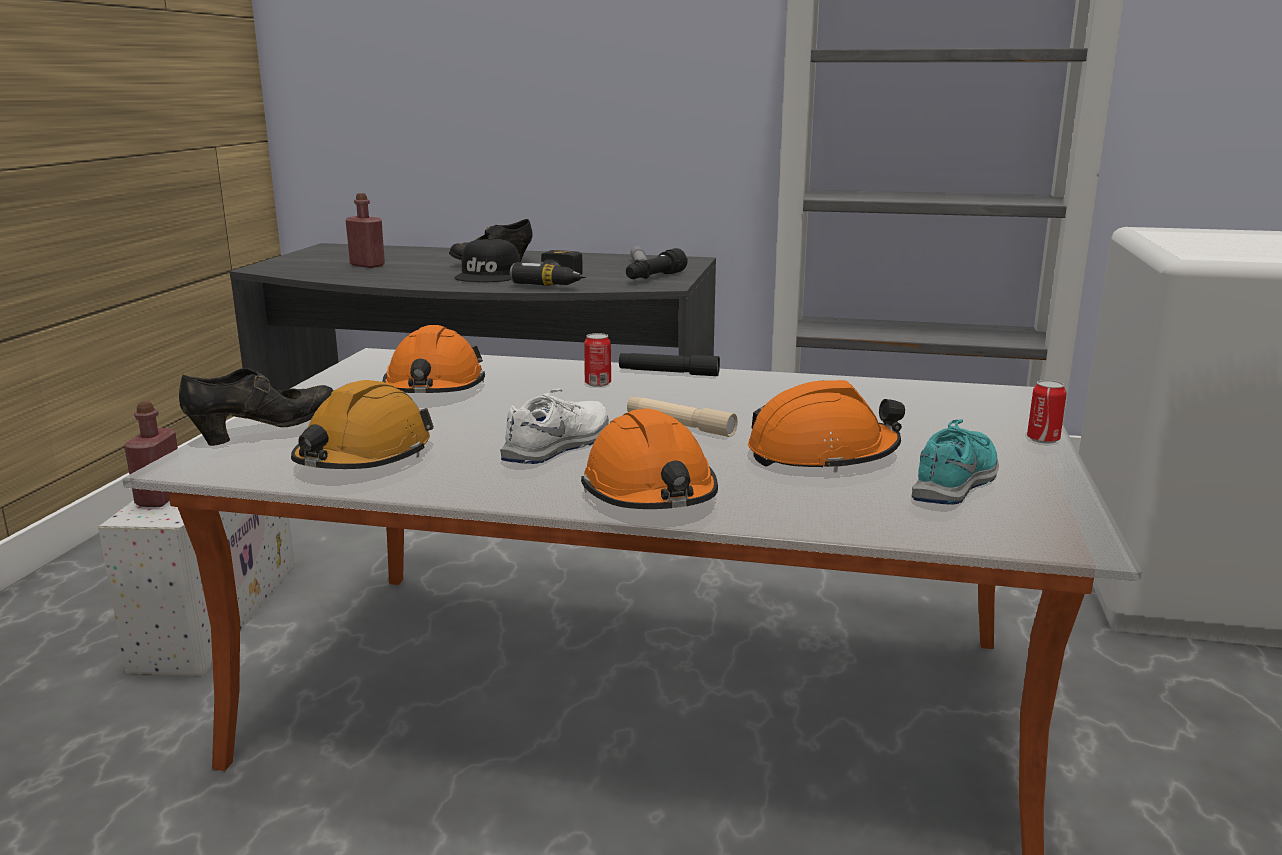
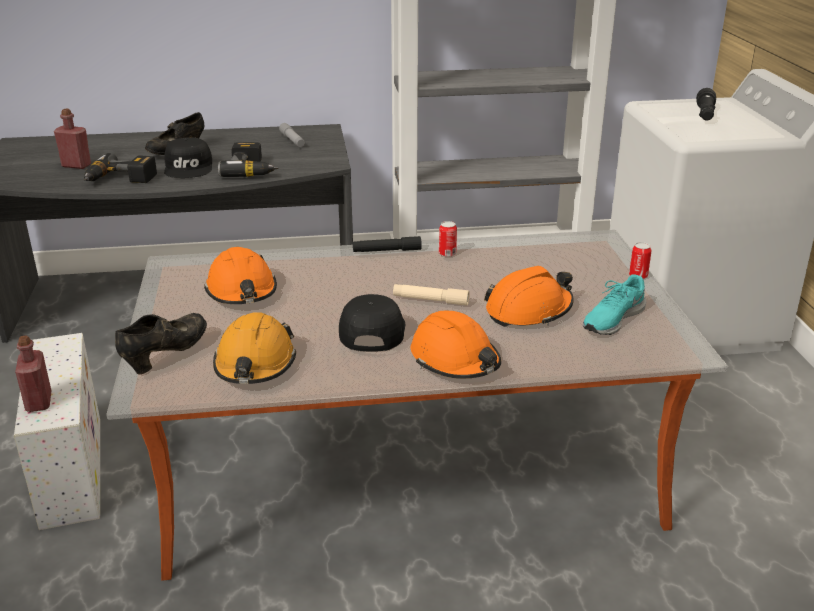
camera: 20 degrees left, 10 degrees up
white shoe [500,388,609,464] -> black cap [339,294,405,352]
can [584,333,611,387] -> can moved to [439,221,457,257]
black flashlight [626,248,688,279] -> black flashlight moved to [696,88,716,120]
turquoise shoe [912,419,999,505] -> turquoise shoe turned 150 degrees counterclockwise [583,274,646,335]
none -> power drill [84,153,157,183]

